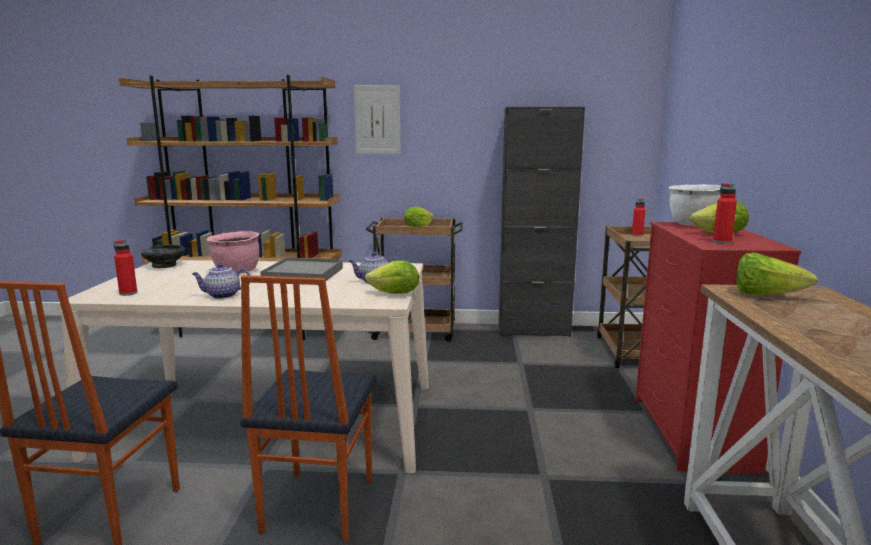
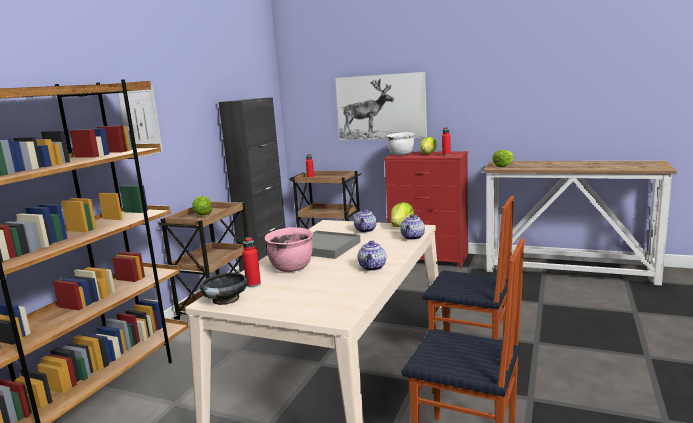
camera: 70 degrees left, 0 degrees up
red bottle [114,240,137,296] -> red bottle moved to [242,237,261,287]
none -> picture [335,72,427,140]
none -> teapot [400,214,425,240]

